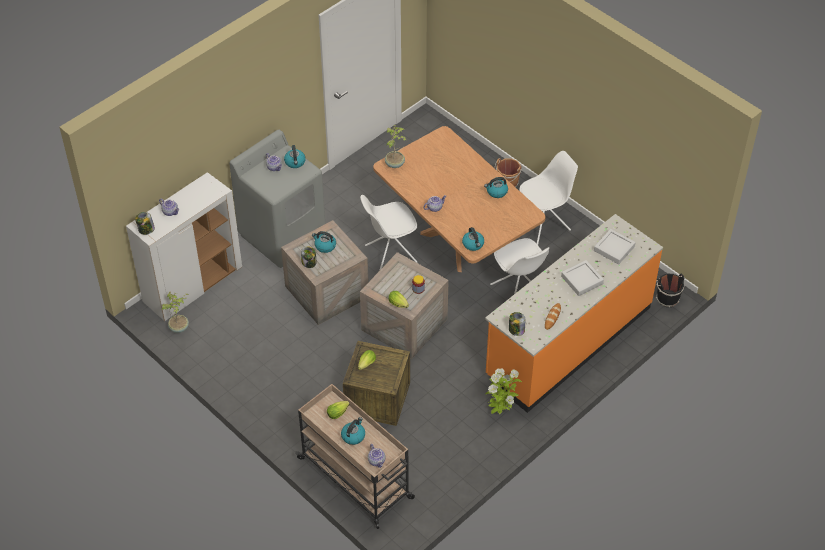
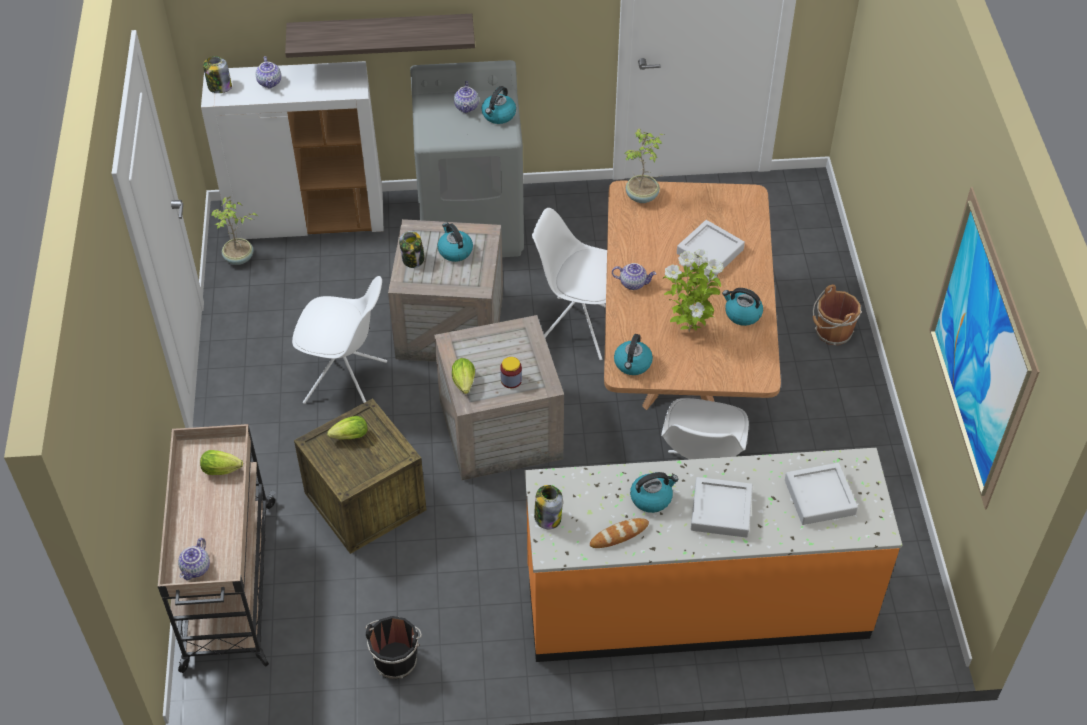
camera: 40 degrees right, 0 degrees up
kettle [341,417,365,445] -> kettle moved to [630,472,678,513]
potted plant [485,368,522,414] -> potted plant moved to [663,249,724,332]
white chair [519,151,578,245] -> white chair moved to [292,276,387,404]
black bucket [656,273,684,307] -> black bucket moved to [366,616,422,679]
none -> shelf [285,14,475,58]
none -> grey tray [677,220,745,274]
none -> picture [929,187,1040,509]

